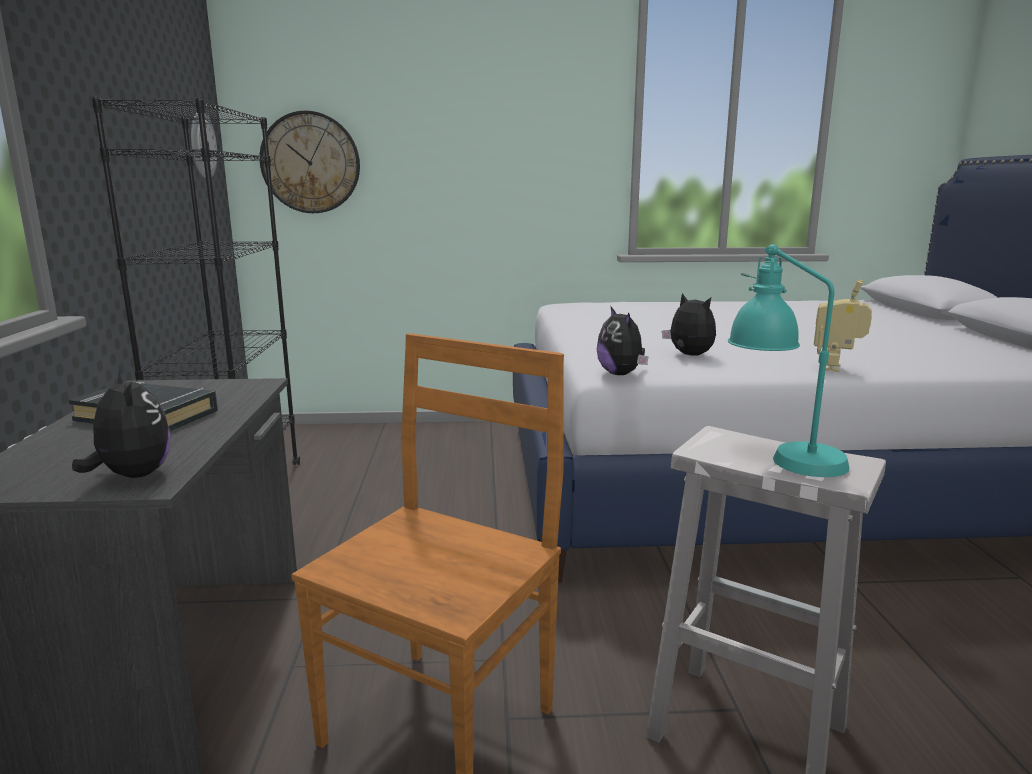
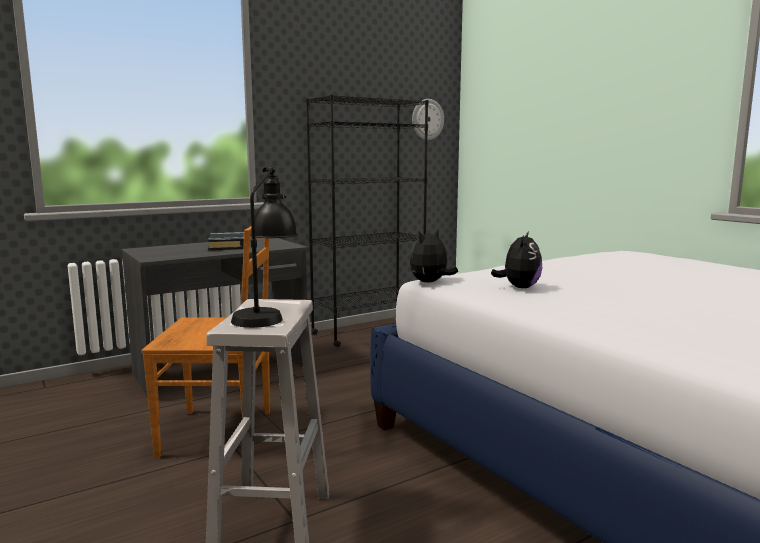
camera: 60 degrees right, 5 degrees down
plush toy [72,369,171,478] -> none
wall clock [259,110,360,213] -> none
turquoise table lamp [728,244,849,477] -> black table lamp [231,166,298,328]
toy robot [814,279,872,372] -> none

